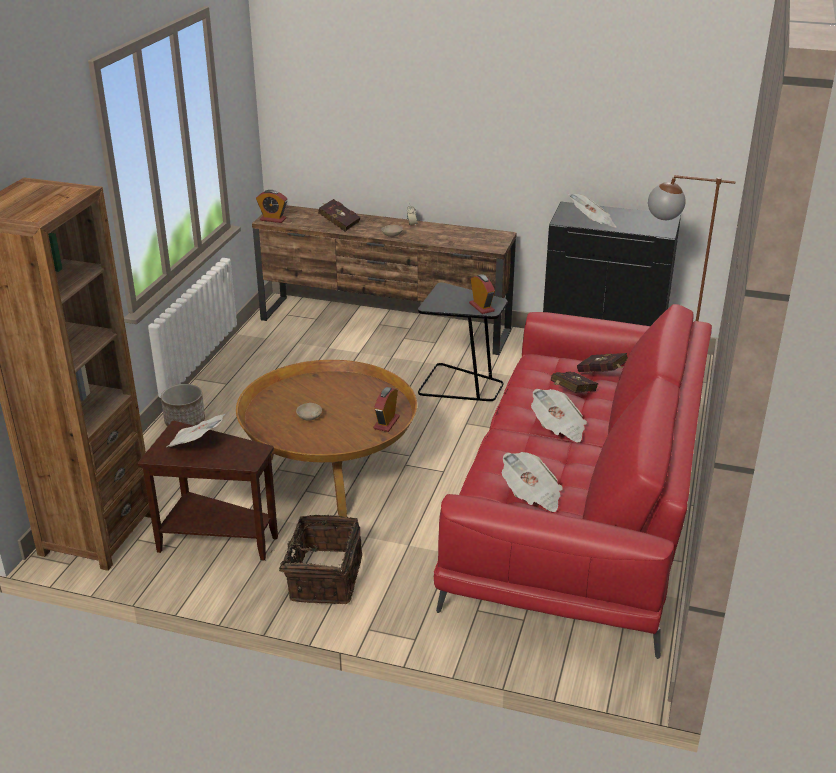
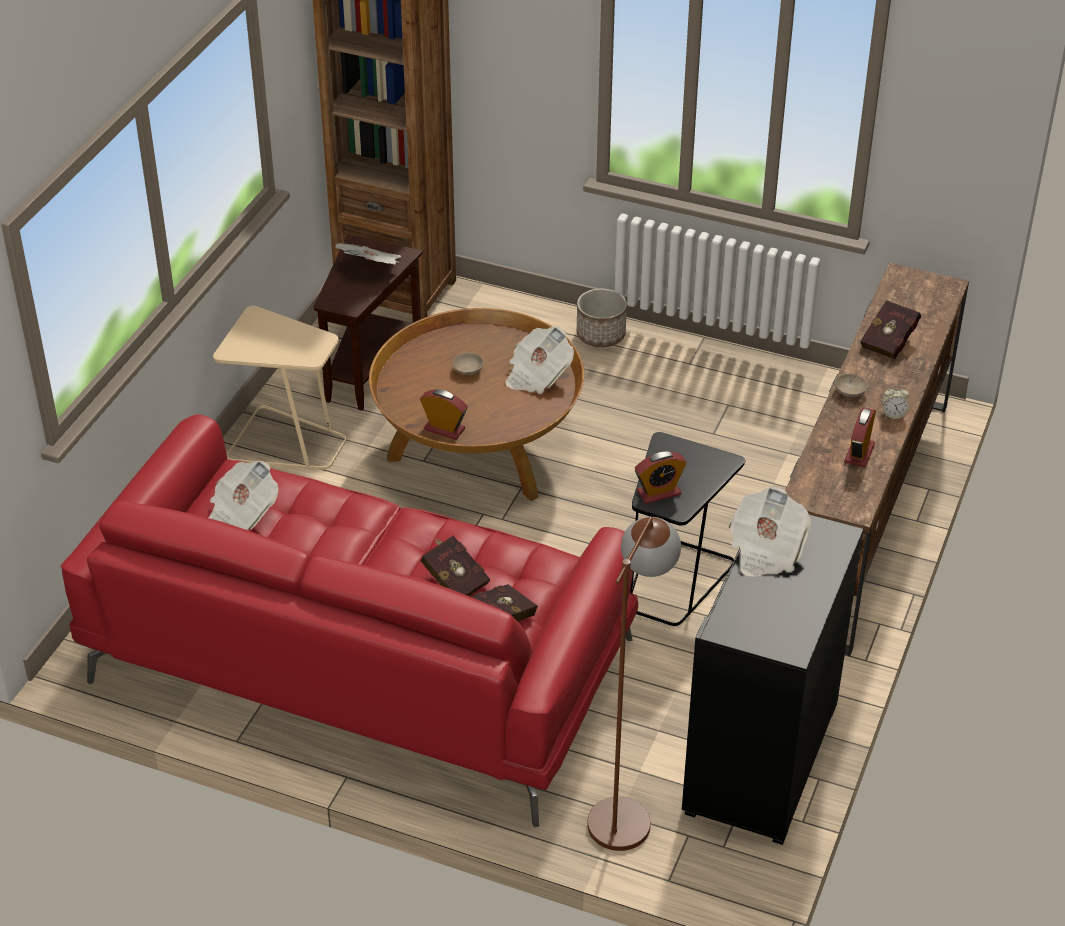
camera: 95 degrees right, 10 degrees up
alarm clock [256,190,288,223] -> alarm clock moved to [844,407,876,467]
basket [265,515,362,604] -> beige side table [213,306,346,469]
newspaper [531,389,587,442] -> newspaper moved to [505,327,574,394]

